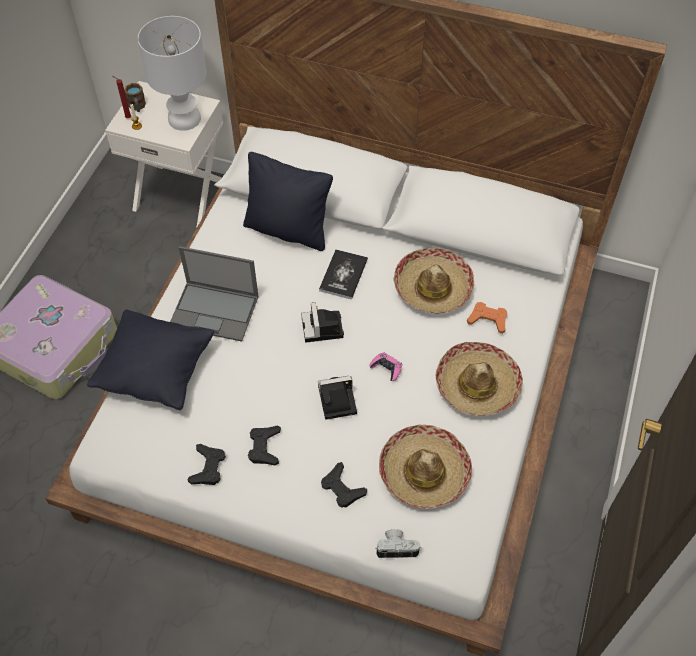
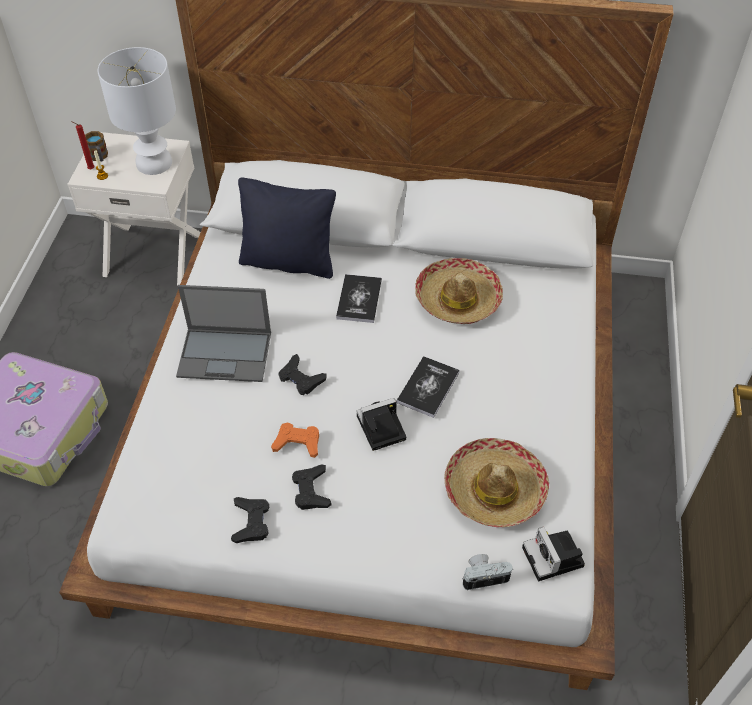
camera: 10 degrees left, 5 degrees down
black pillow [87,309,214,410] -> none
camera [301,302,344,342] -> camera moved to [522,526,585,581]
black game controller [321,462,367,508] -> black game controller moved to [278,354,327,395]
pink game controller [369,352,402,381] -> book [396,356,459,418]
hat [436,342,523,416] -> none
orange game controller [467,302,507,334] -> orange game controller moved to [271,423,319,458]

